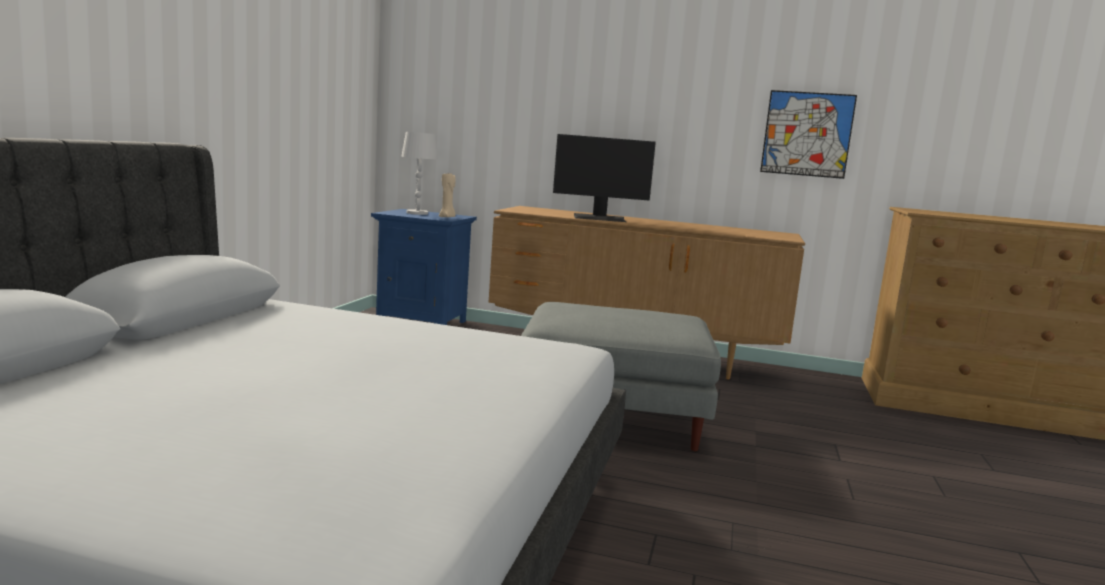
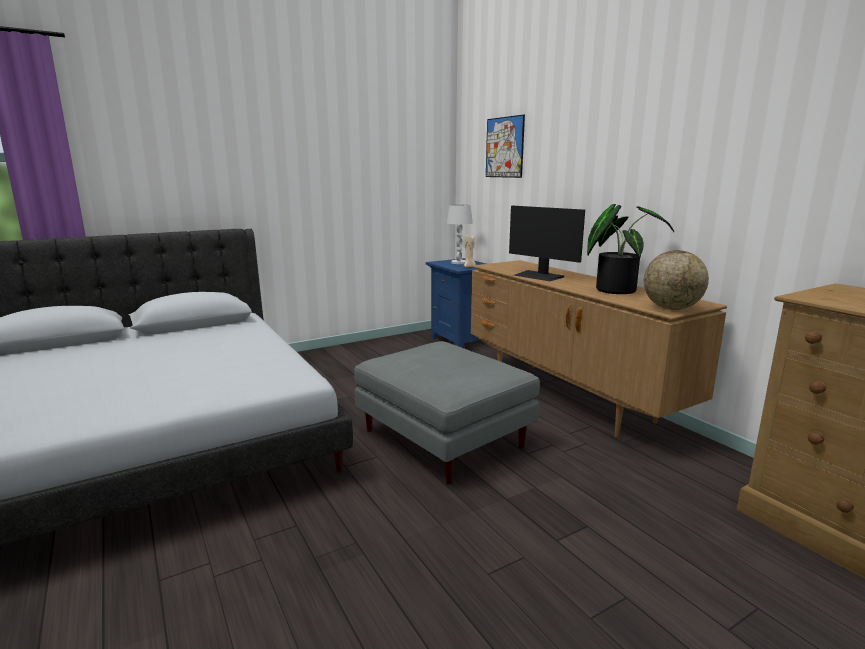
camera: 45 degrees right, 5 degrees up
picture [760,90,857,179] -> picture moved to [486,115,525,178]
none -> potted plant [587,204,674,294]
none -> globe [643,250,709,310]

